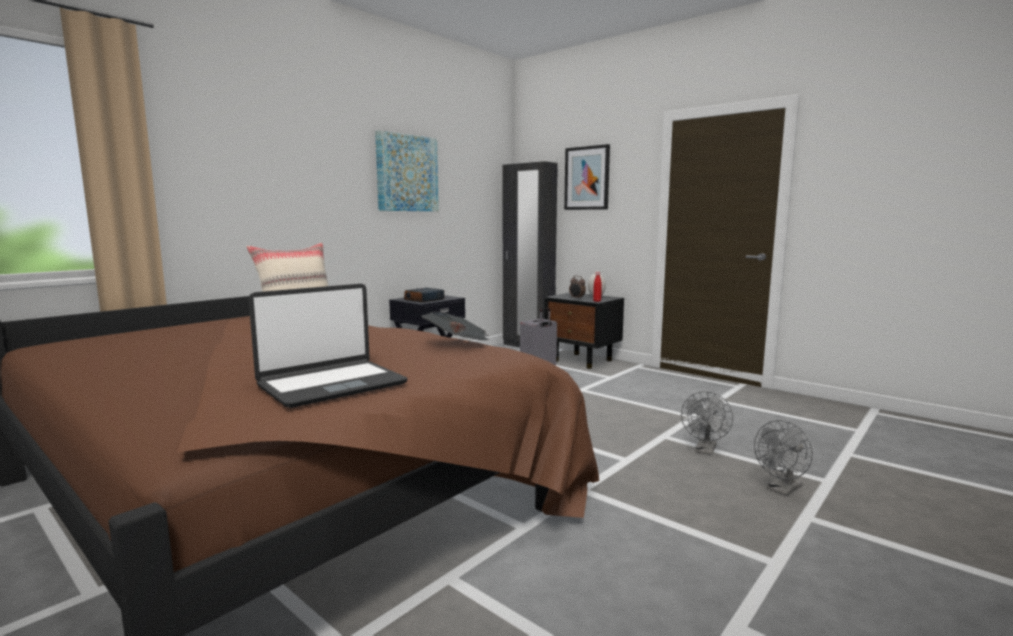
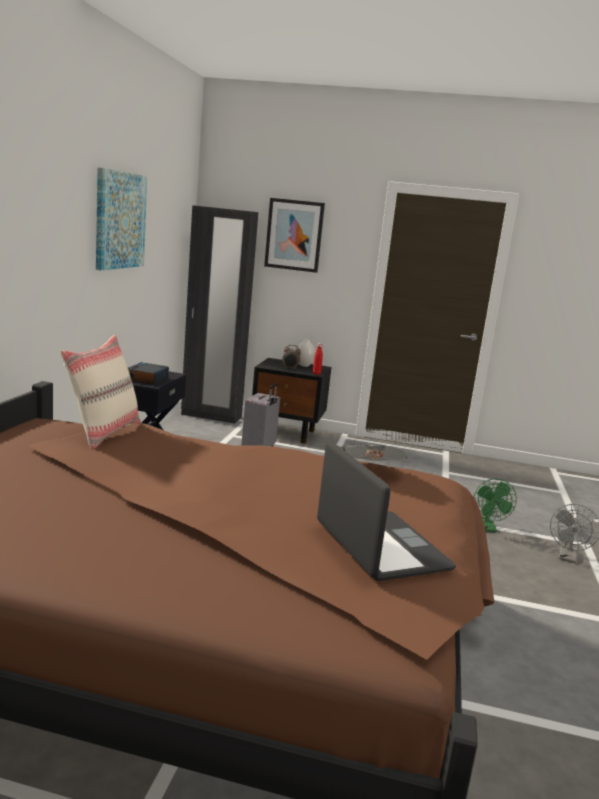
camera: 30 degrees left, 5 degrees up
laptop [248,284,407,408] -> laptop turned 45 degrees counterclockwise [317,441,456,581]
grey fan [681,391,733,455] -> green fan [474,479,517,533]

